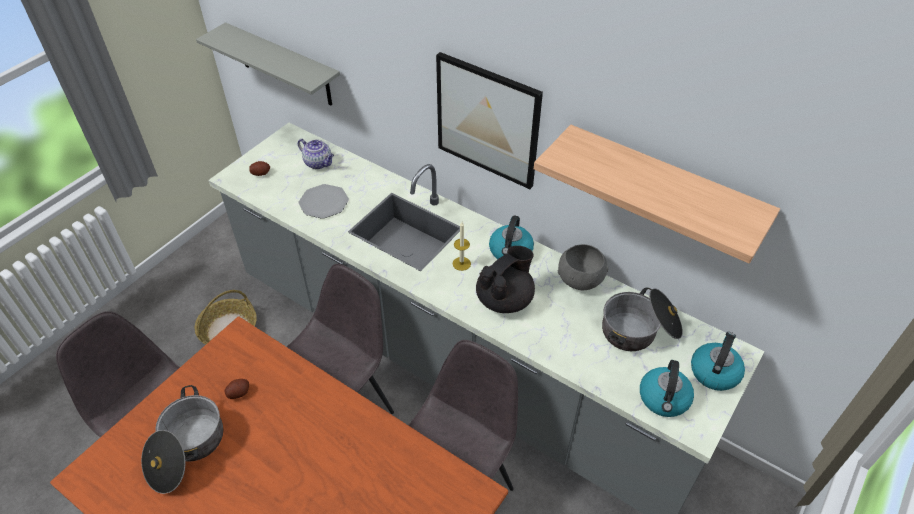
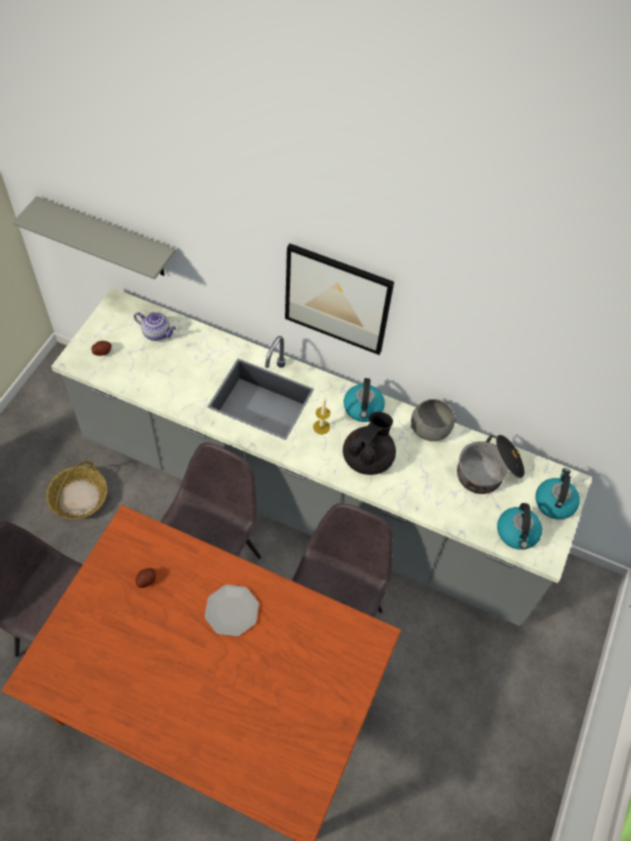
camera: 15 degrees left, 10 degrees up
cooking pot [141,385,223,494] -> none
plate [298,184,349,219] -> plate moved to [205,585,259,636]
shelf [534,125,780,264] -> none

